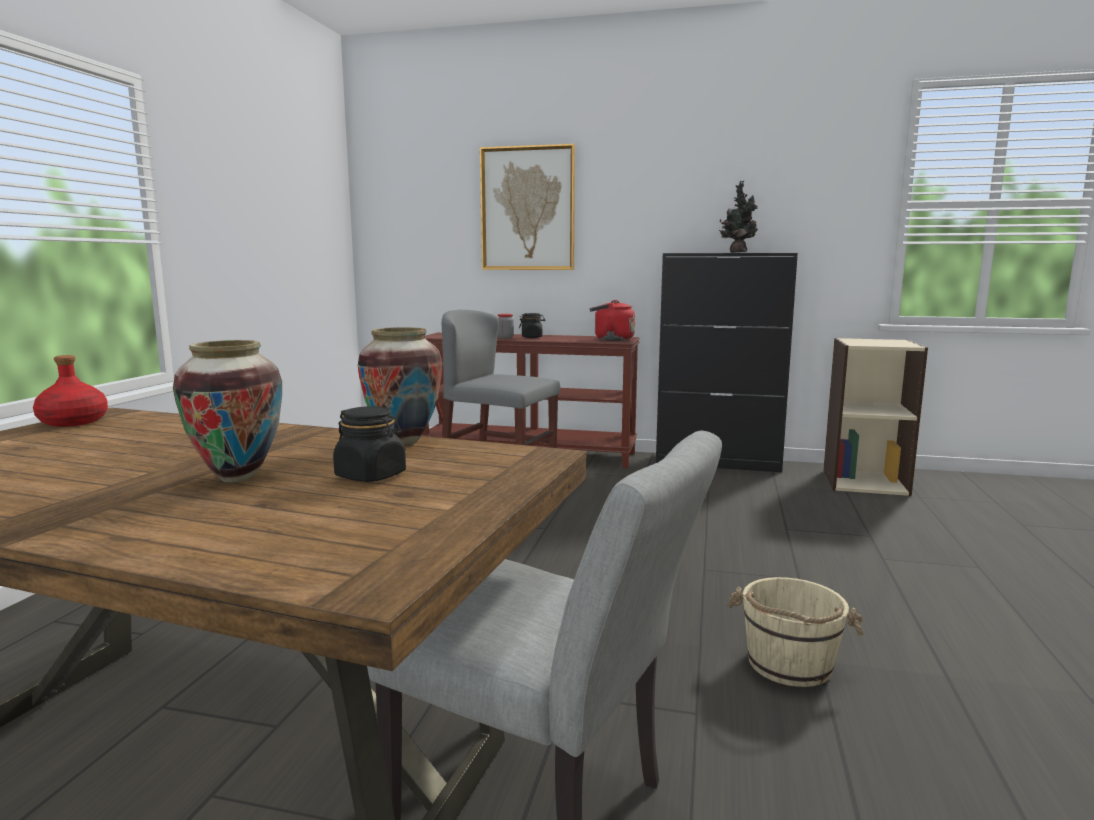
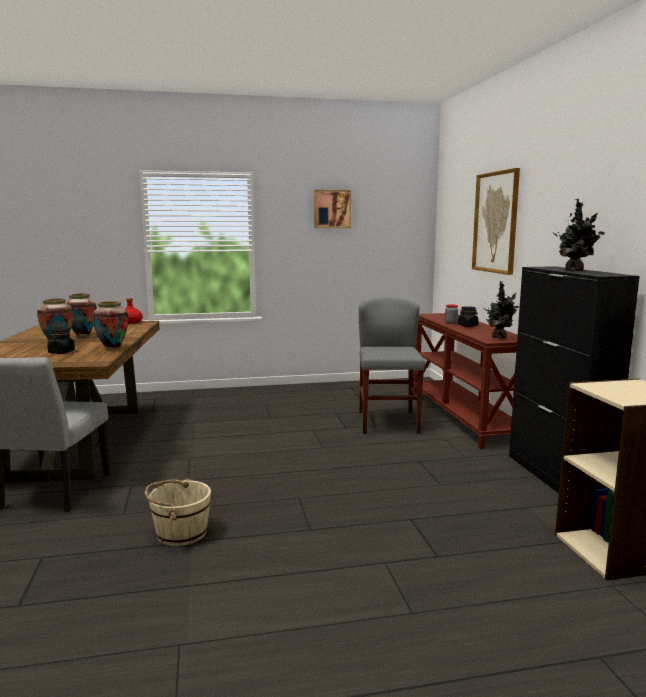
camera: 65 degrees right, 0 degrees up
red kettle [590,300,635,341] -> potted plant [484,282,519,339]
none -> vase [65,294,97,337]
none -> picture [314,190,352,228]

